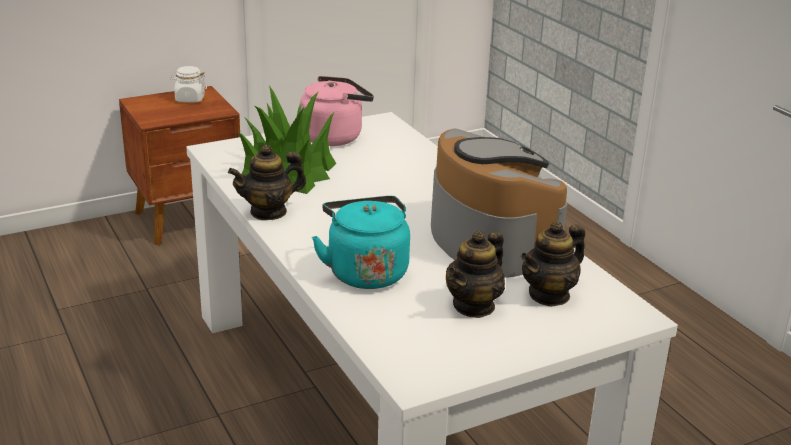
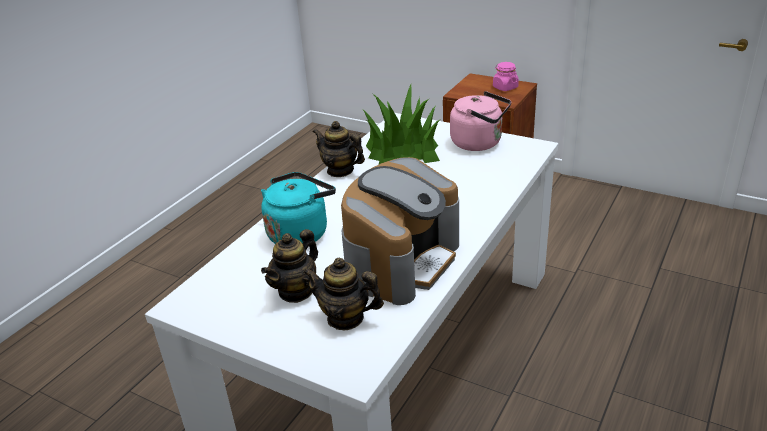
camera: 60 degrees right, 5 degrees up
white jar [170,66,207,103] -> pink jar [493,62,519,91]
teapot [446,231,505,318] -> teapot turned 60 degrees counterclockwise [261,229,318,303]

